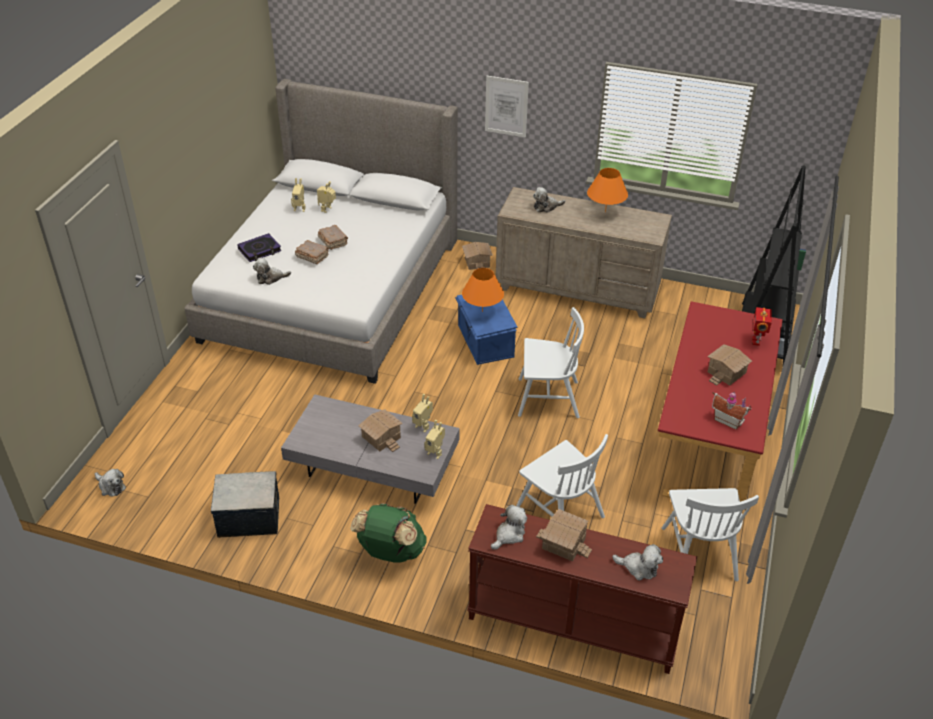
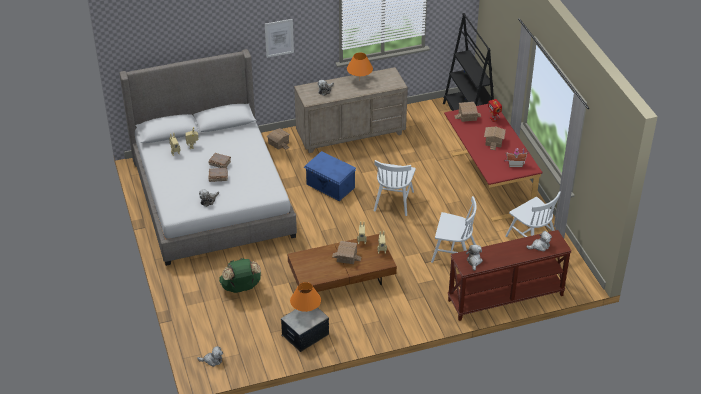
camera: 35 degrees left, 0 degrees up
book [237,233,282,262] -> none
grey coffee table [281,394,460,504] -> brown coffee table [288,234,397,293]
green backpack [350,503,426,563] -> green backpack moved to [219,258,261,293]
orange table lamp [462,268,504,312] -> orange table lamp moved to [290,282,321,312]
white chair [518,307,584,418] -> white chair turned 135 degrees clockwise [374,160,416,216]
toy house [536,509,592,561] -> toy house moved to [454,102,481,122]

